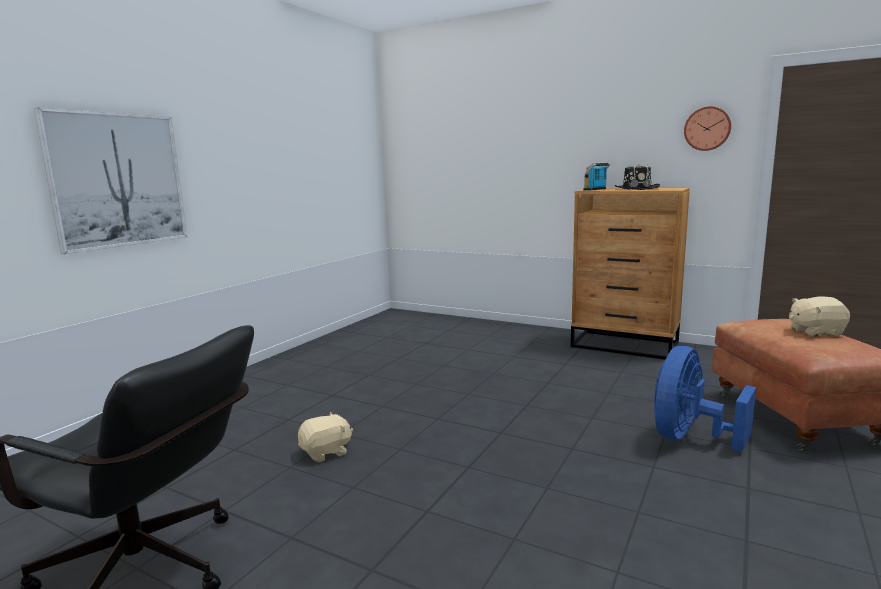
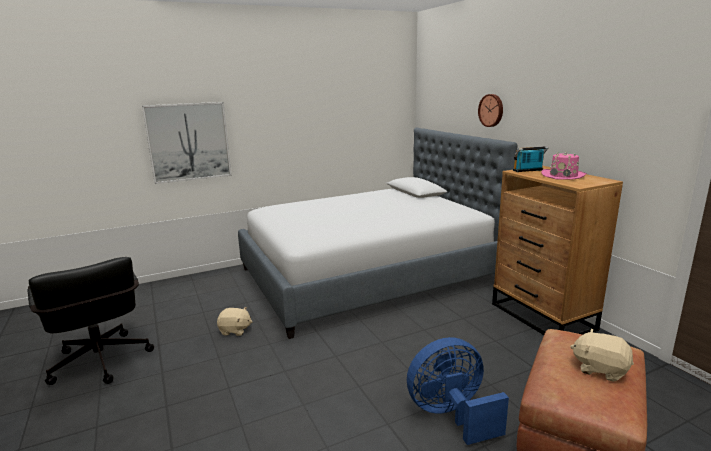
camera: 35 degrees right, 5 degrees up
black hat [615,162,660,190] -> pink hat [541,151,587,180]
wall clock [684,106,731,151] -> wall clock moved to [478,94,503,127]
none -> bed [238,128,517,339]

